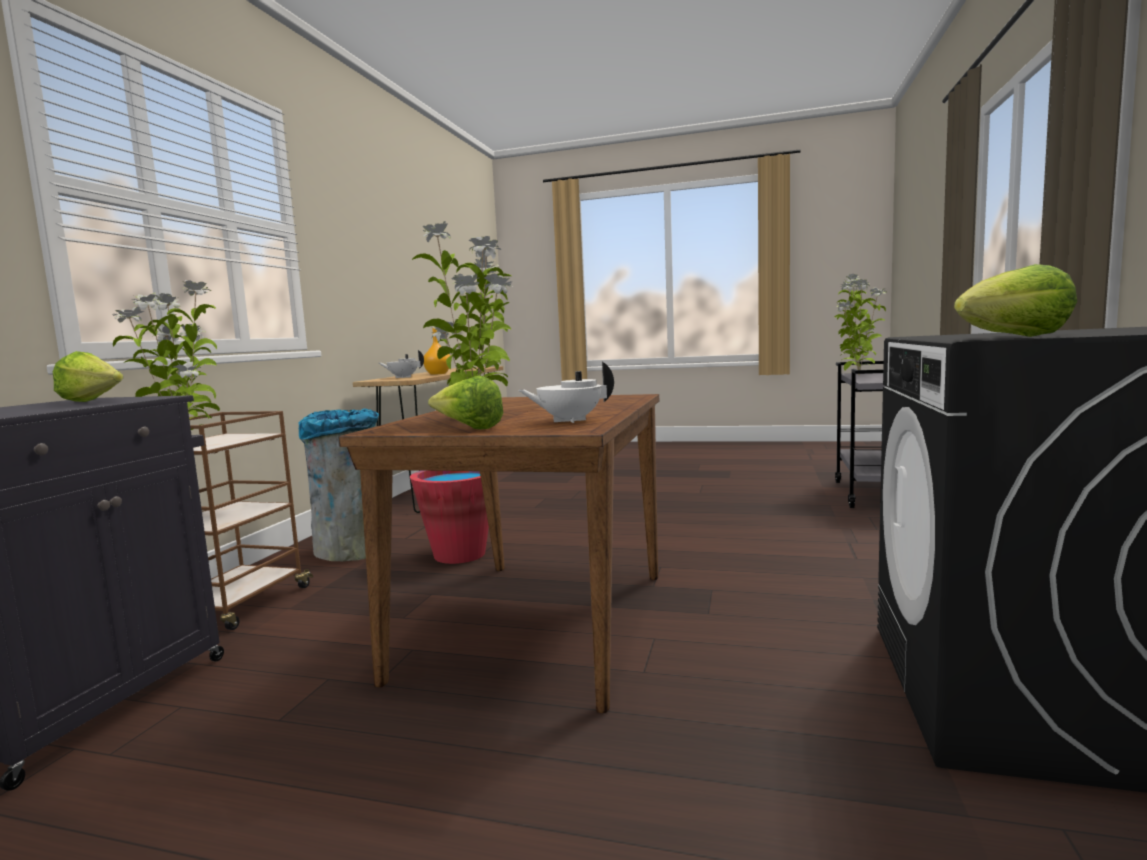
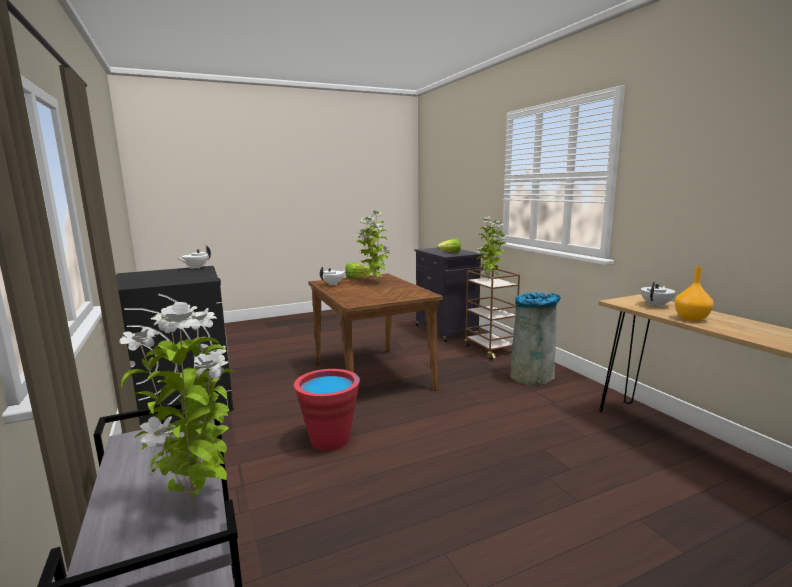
camera: 140 degrees right, 5 degrees up
red bucket [410,471,489,564] -> red bucket moved to [294,369,360,451]
lettuce [954,264,1077,337] -> white teapot [177,246,211,269]

